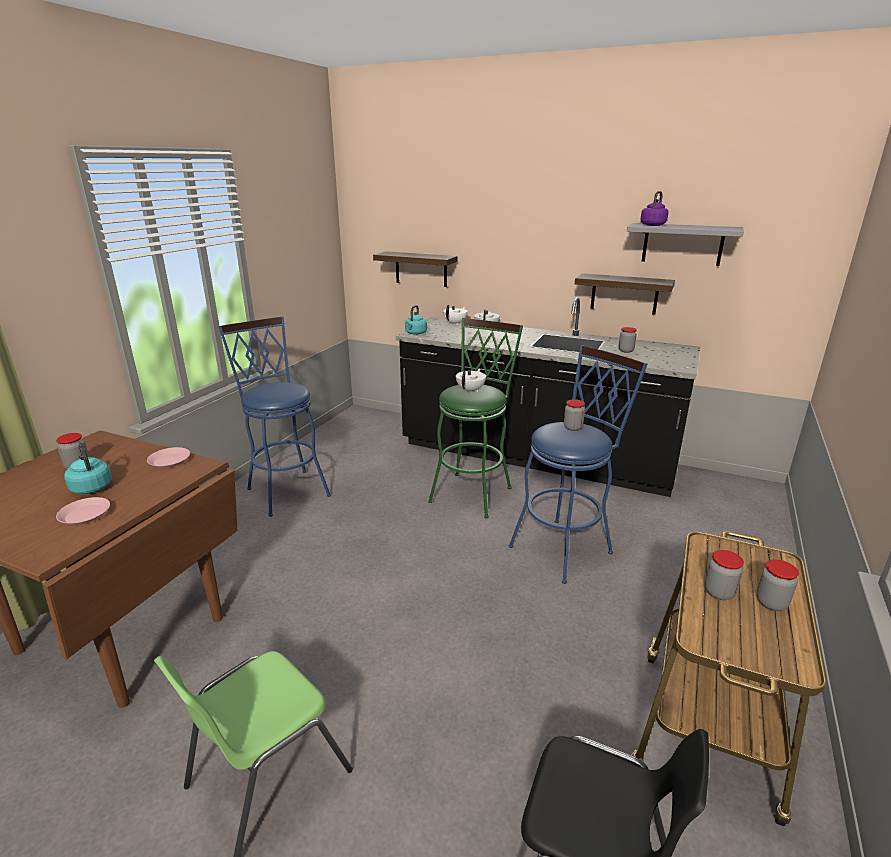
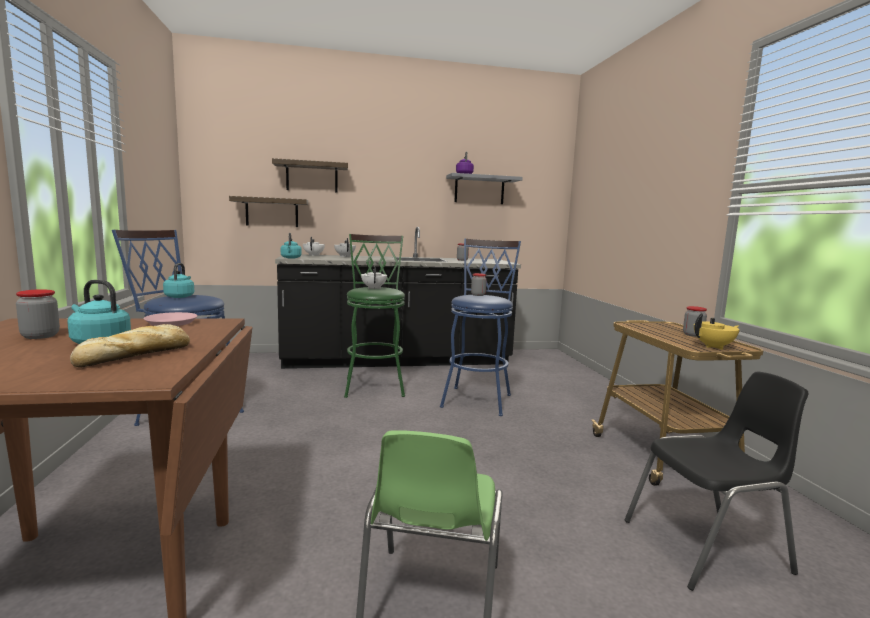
camera: 35 degrees left, 15 degrees down
pink plate [56,497,110,525] -> bread [70,324,190,368]
shelf [575,273,675,315] -> shelf moved to [272,158,348,192]
jar [705,550,744,600] -> none
none -> turquoise kettle [163,263,194,298]
none -> yellow teapot [694,313,740,350]

